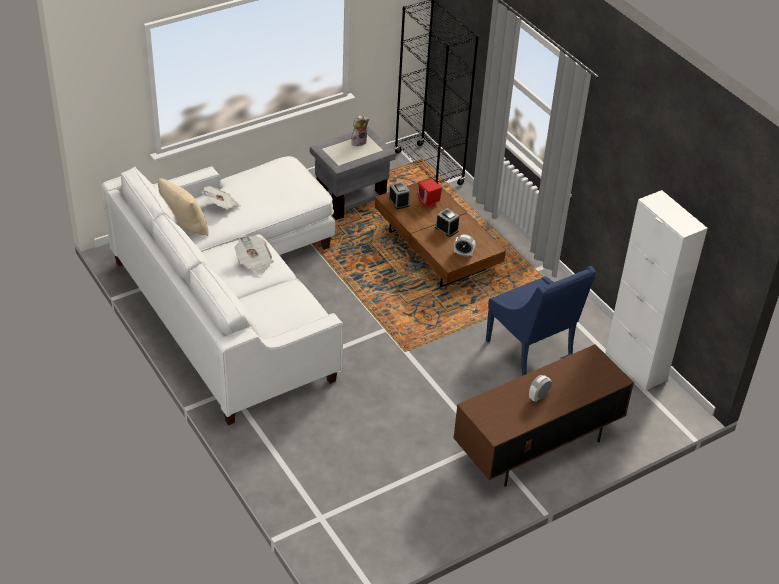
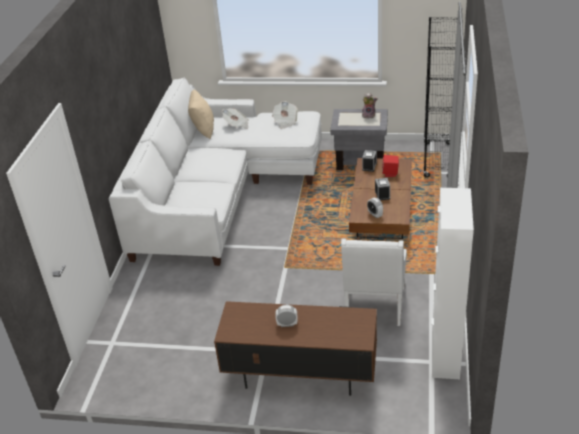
camera: 45 degrees right, 5 degrees down
newspaper [235,235,274,275] -> newspaper moved to [272,101,298,129]
blue armchair [486,266,596,376] -> white armchair [341,239,407,326]

